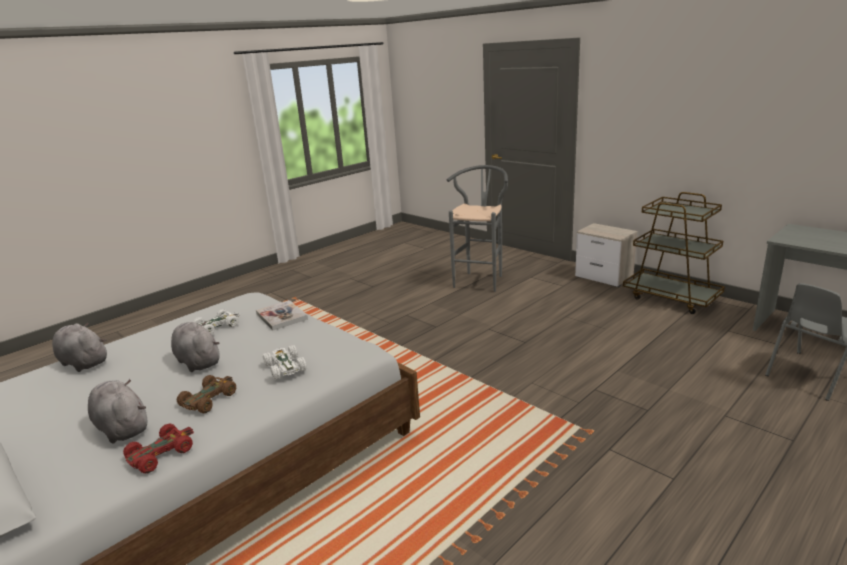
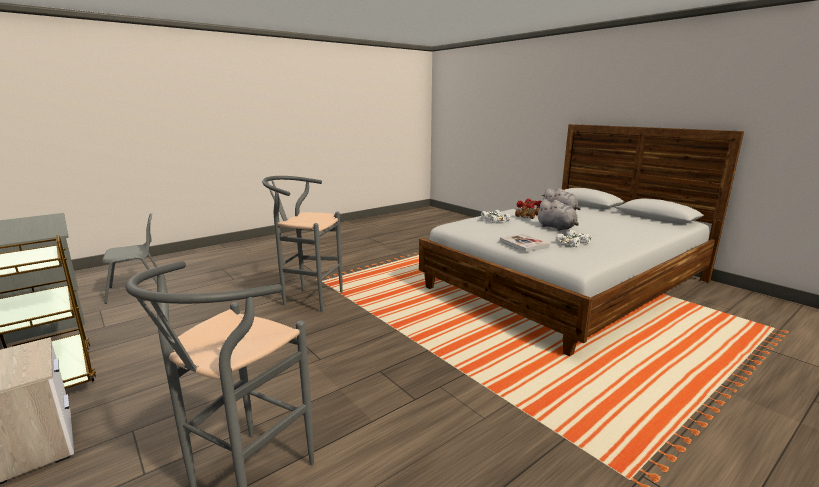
camera: 175 degrees left, 5 degrees down
grey plush toy [52,323,107,372] -> none
none -> grey stool [262,176,343,312]

